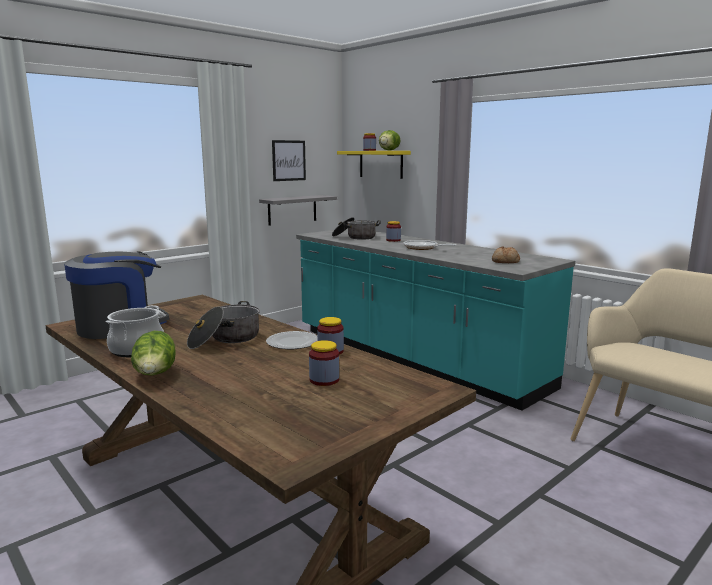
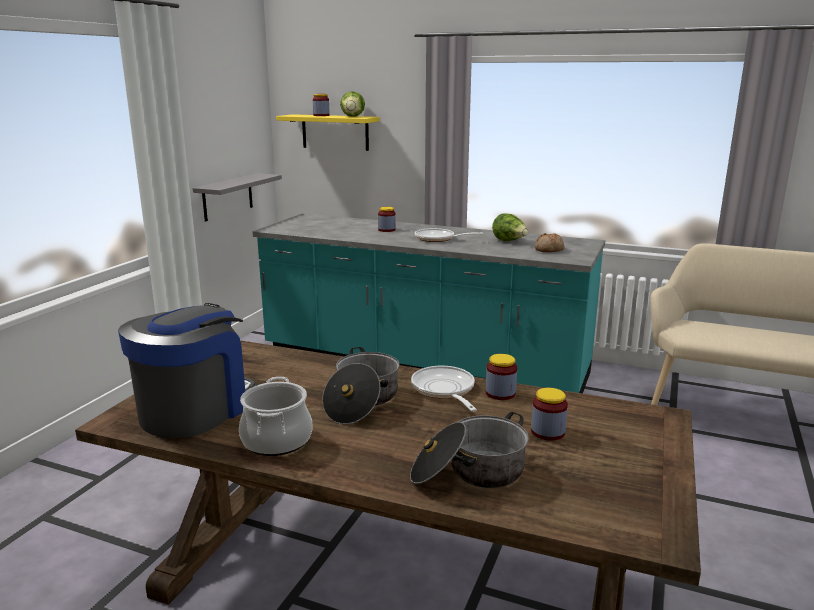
camera: 25 degrees left, 5 degrees up
lettuce [131,331,176,375] -> lettuce moved to [492,214,528,241]
plate [266,331,317,349] -> frying pan [411,366,477,412]
picture [272,140,306,181] -> none
cooking pot [332,217,381,240] -> cooking pot moved to [410,412,529,488]

